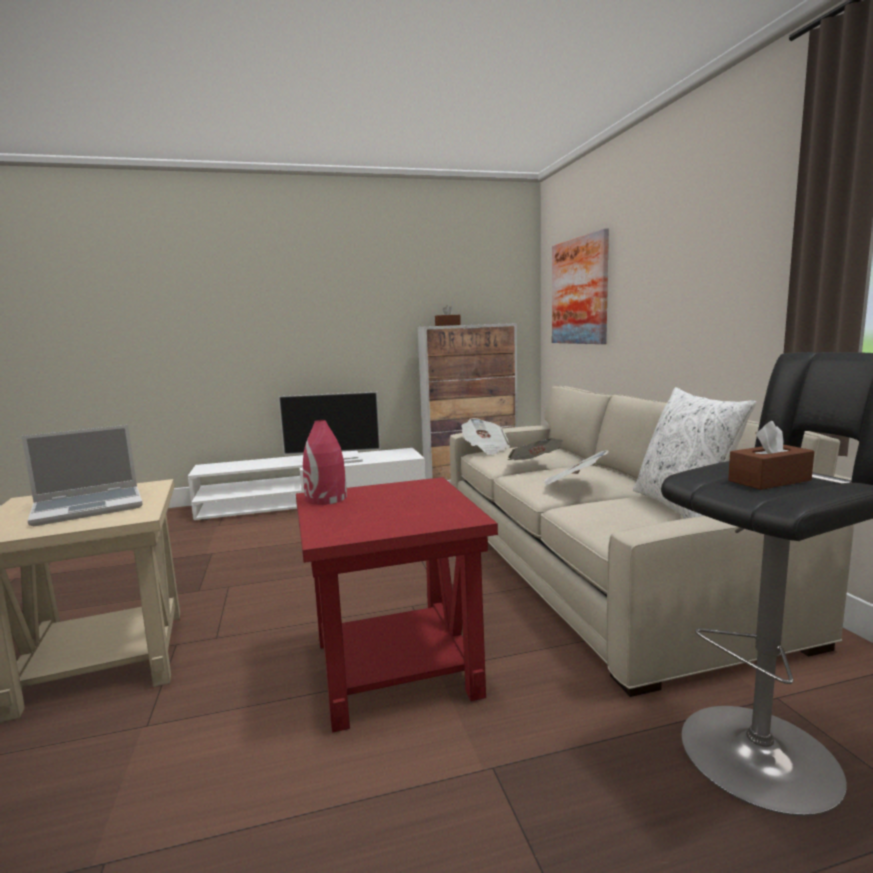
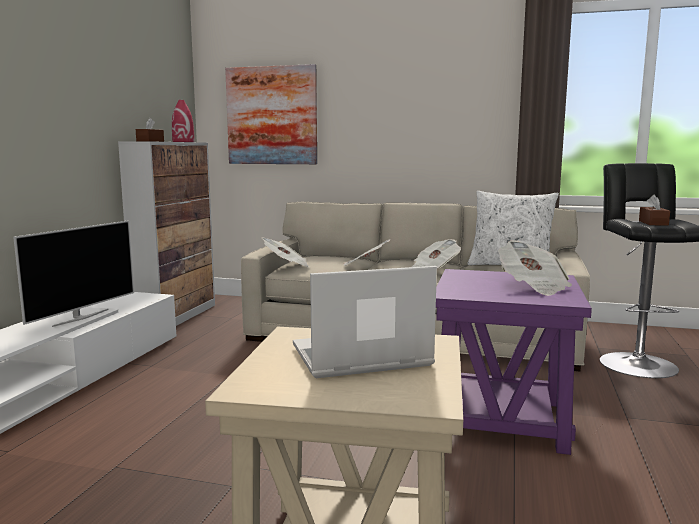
camera: 60 degrees left, 0 degrees up
laptop [21,425,143,526] -> laptop turned 105 degrees counterclockwise [293,266,437,378]
red side table [296,477,498,733] -> purple side table [436,269,592,455]
red vase [303,420,347,505] -> red vase moved to [172,100,194,142]
none -> newspaper [498,241,572,296]

